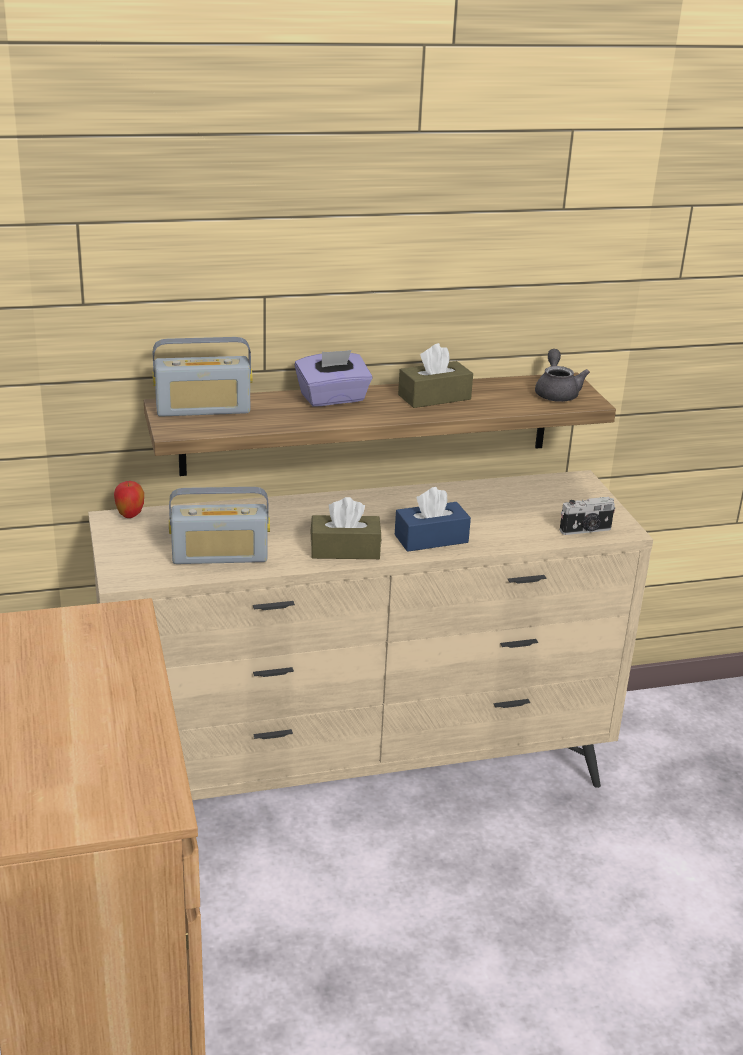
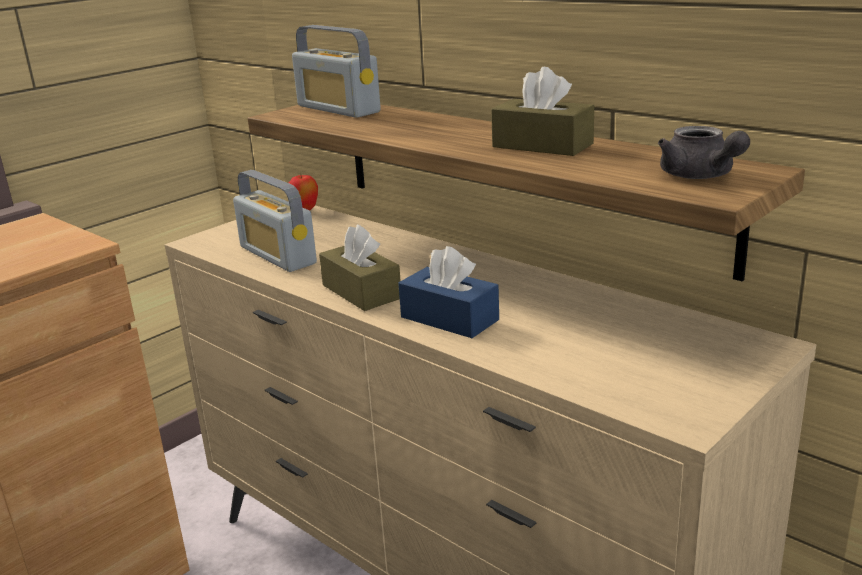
camera: 60 degrees right, 5 degrees down
purple tissue box [295,350,372,407] -> none
grey teapot [535,349,590,402] -> grey teapot turned 105 degrees clockwise [658,126,750,179]
camera [560,497,615,535] -> none

